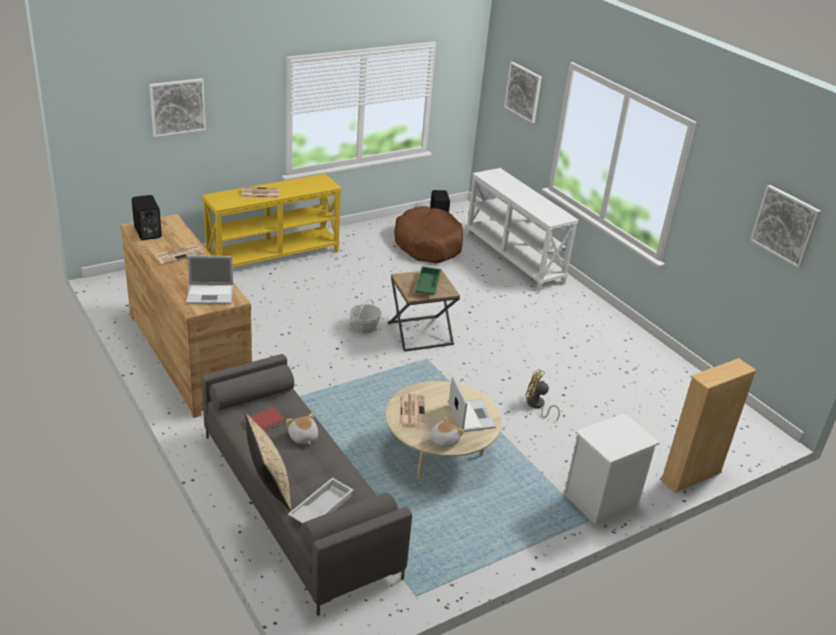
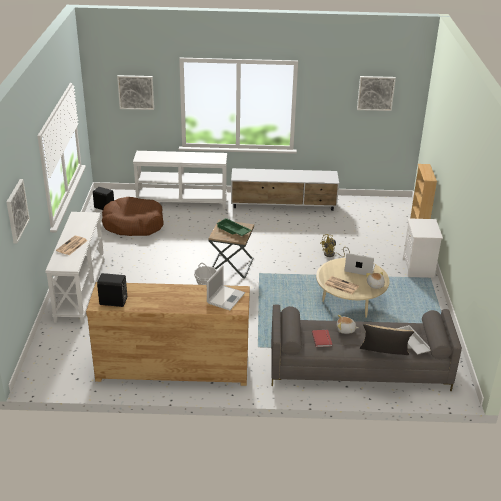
camera: 55 degrees left, 0 degrees up
newspaper [154,244,204,265] -> none
yellow console table [202,174,342,267] -> white console table [45,212,104,324]
none -> white tv stand [231,168,339,211]

